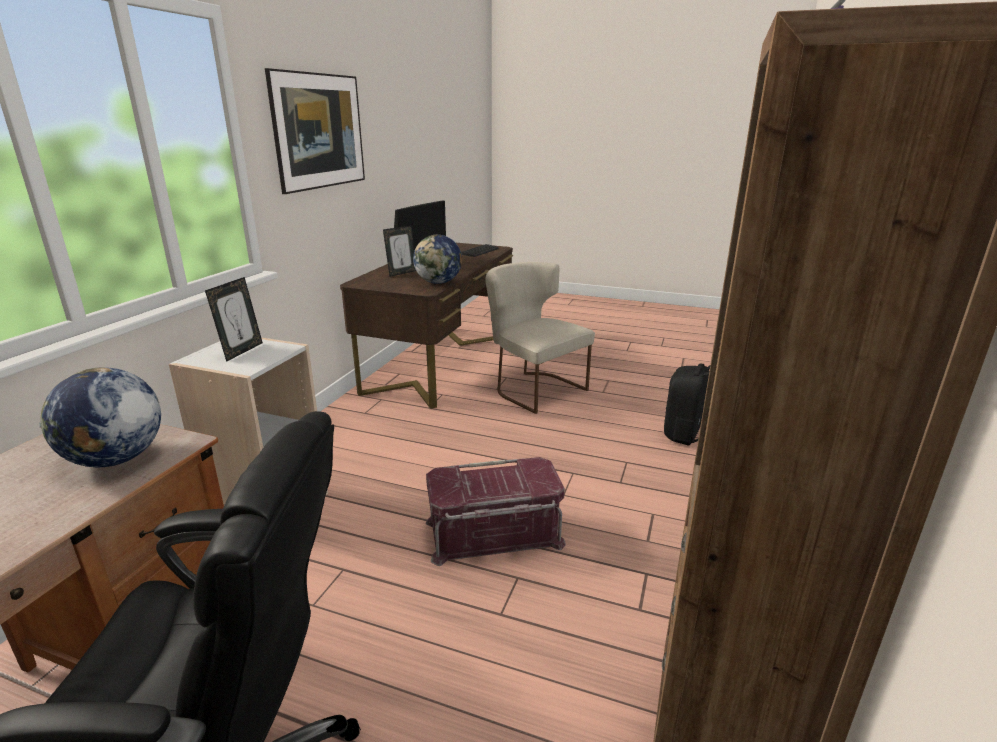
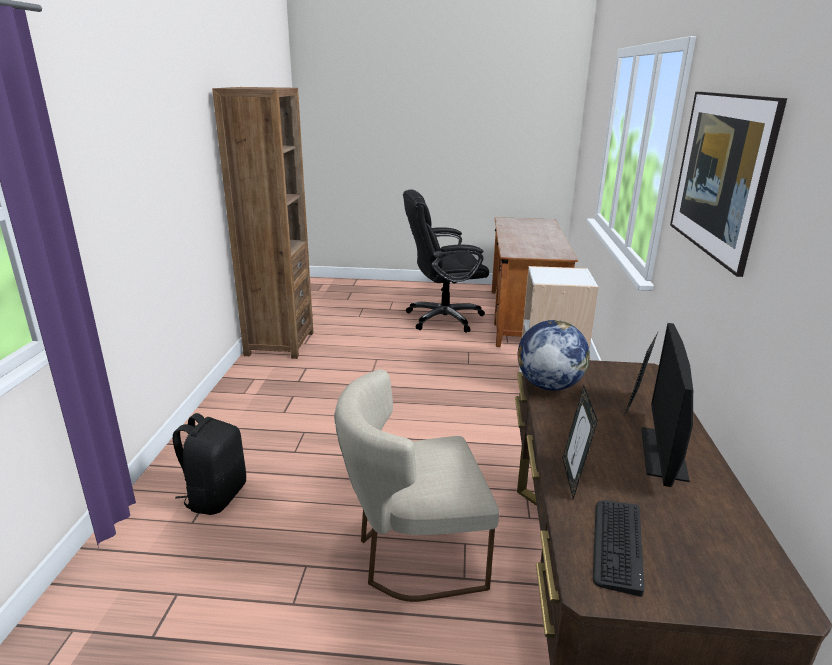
camera: 165 degrees right, 0 degrees up
globe [39,367,161,468] -> none
picture frame [205,277,263,362] -> picture frame moved to [562,385,598,499]
red storage box [426,457,566,566] -> none
beige chair [486,262,595,414] -> beige chair turned 135 degrees clockwise [334,369,499,602]

